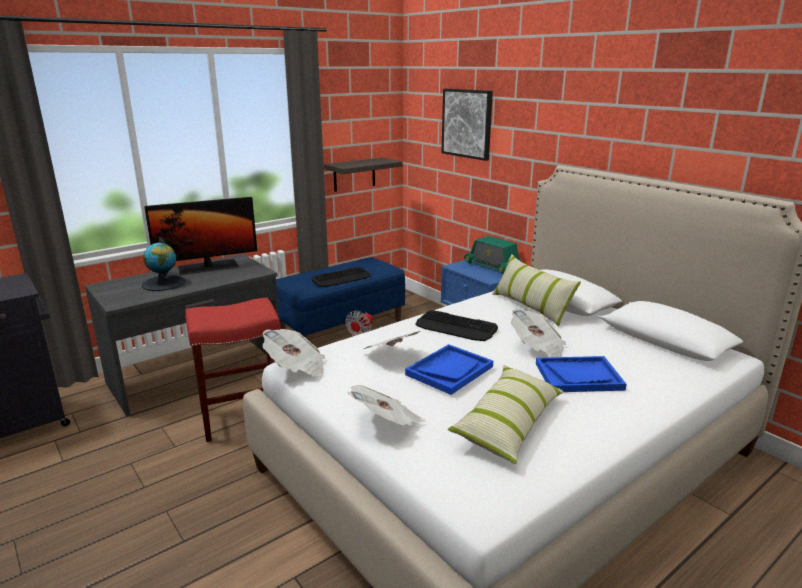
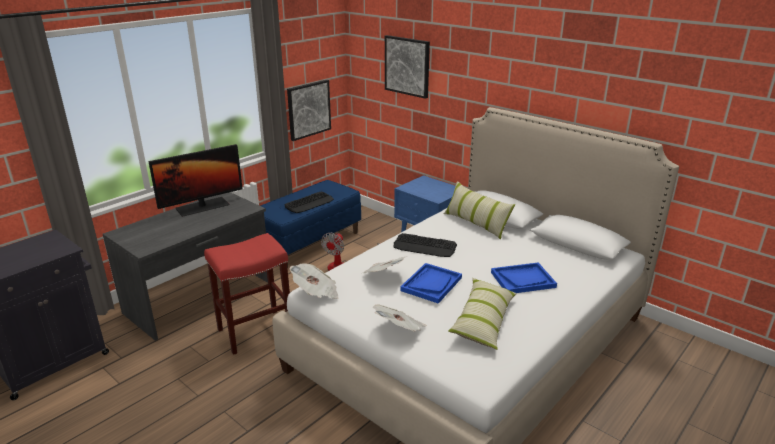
camera: 10 degrees left, 5 degrees up
globe [142,237,186,291] -> none
shelf [324,158,403,192] -> picture [287,80,331,141]
radio [464,236,522,274] -> none
newspaper [511,309,566,357] -> none

